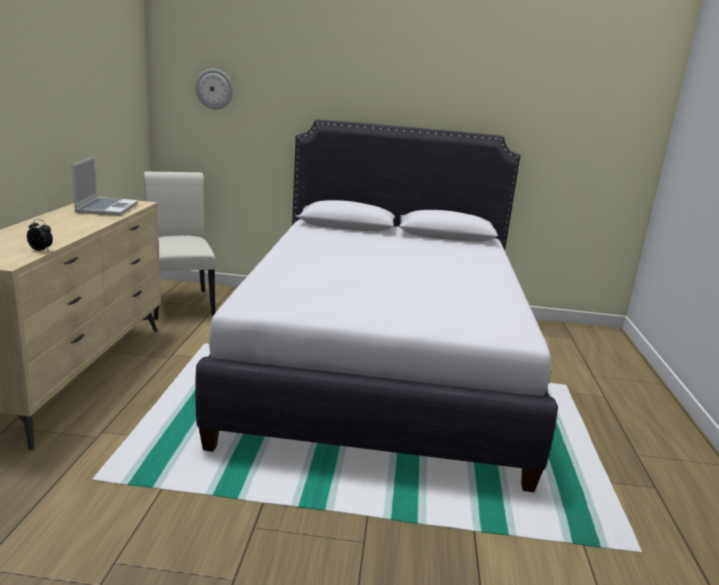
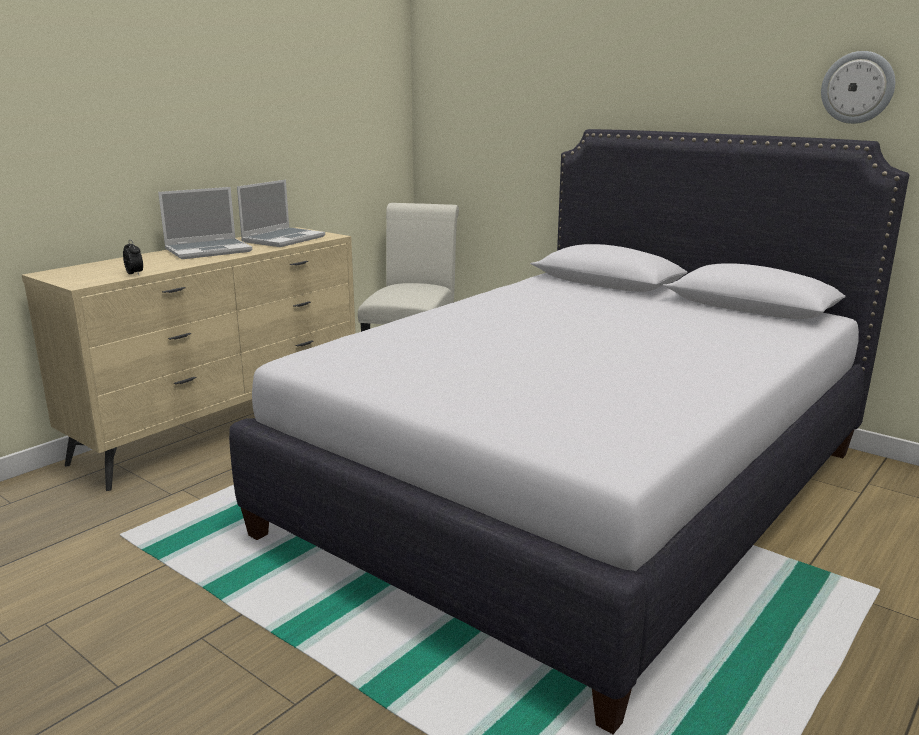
camera: 35 degrees right, 0 degrees up
wall clock [196,69,233,109] -> wall clock moved to [821,51,895,124]
none -> laptop [158,187,252,259]

